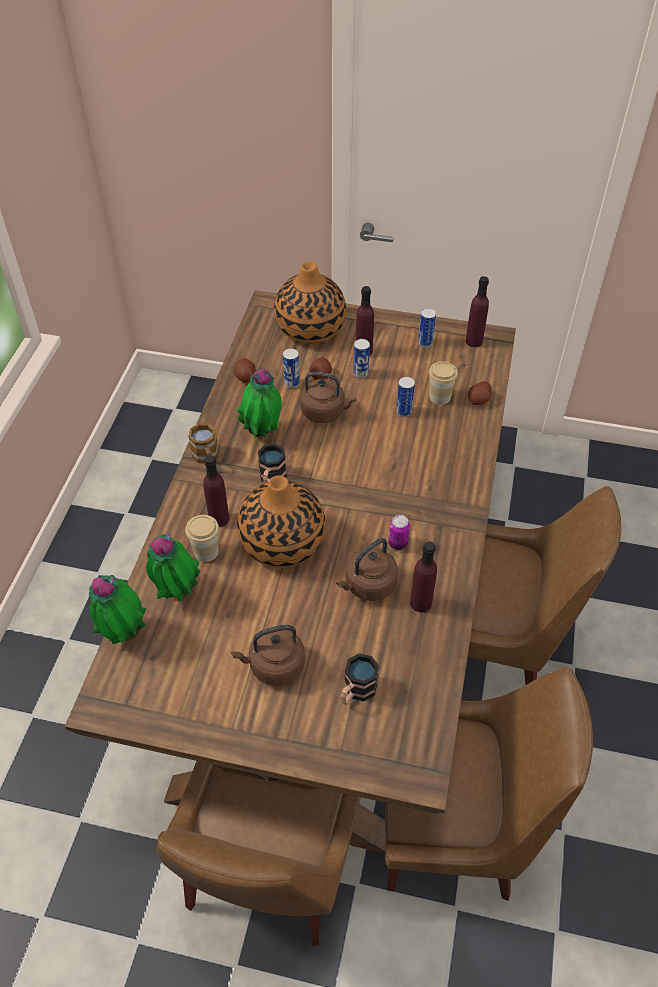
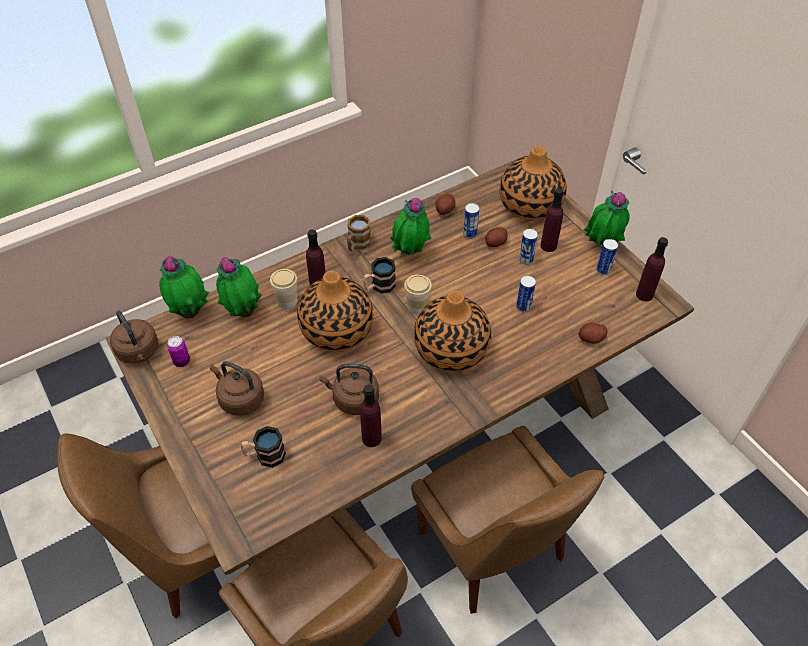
camera: 45 degrees right, 0 degrees up
brown kettle [300,372,357,423] -> brown kettle moved to [110,310,158,364]
can [388,515,410,550] -> can moved to [167,336,190,367]
cup [429,361,458,405] -> cup moved to [404,275,432,315]
none -> vase [414,291,491,372]
none -> potted plant [584,190,630,245]

